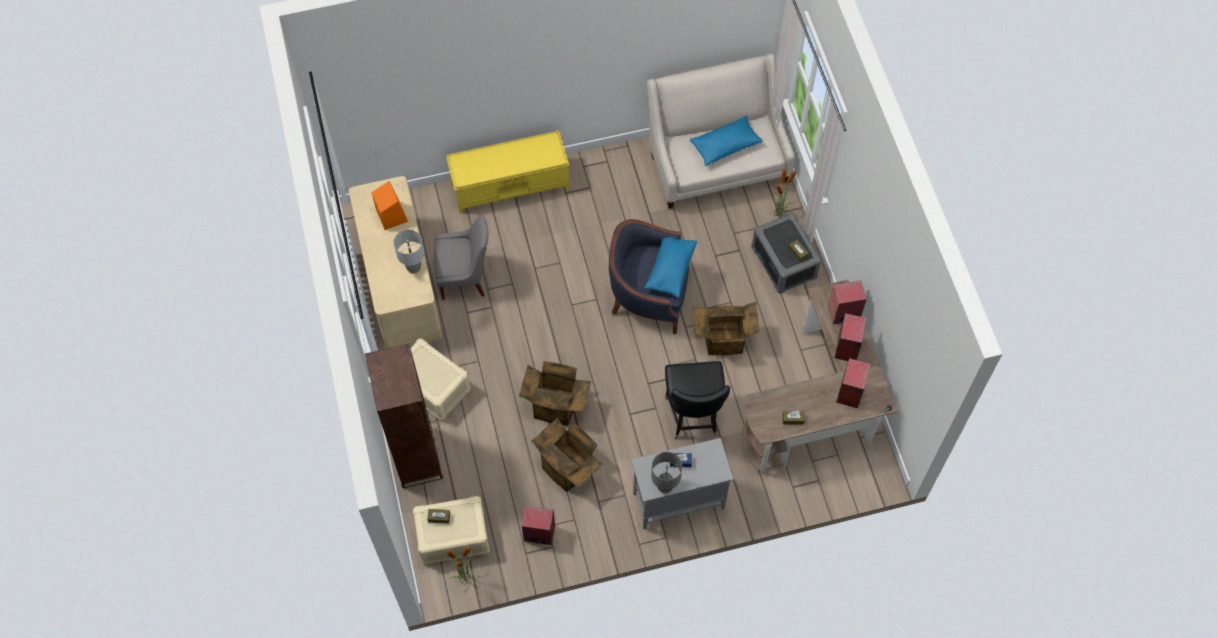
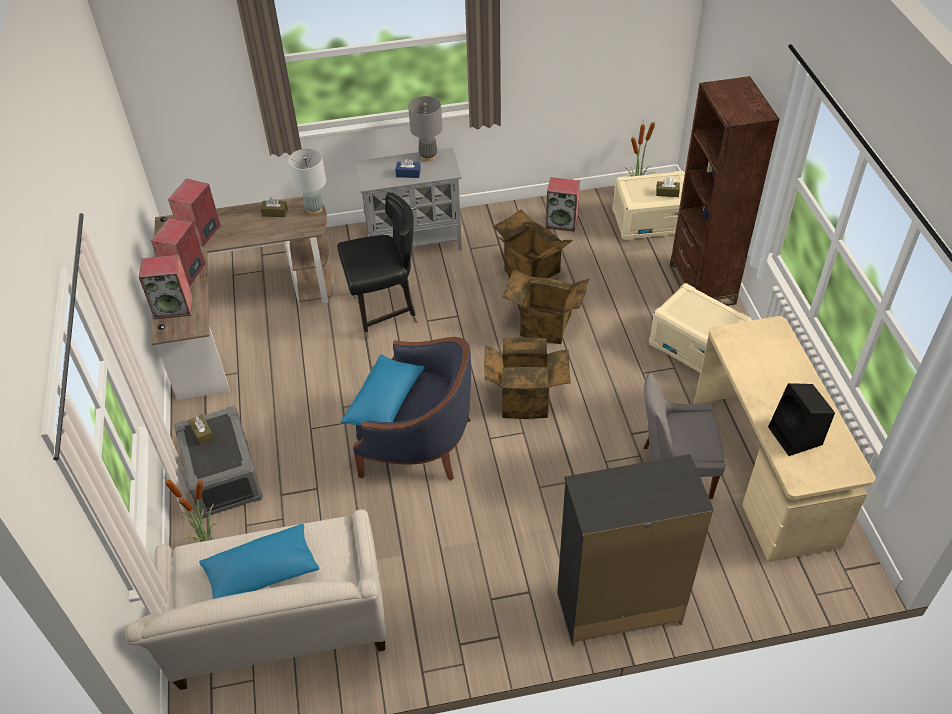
camera: 175 degrees left, 15 degrees down
orange speaker [372,181,408,230] -> black speaker [768,383,835,456]
grey table lamp [394,229,425,274] -> grey table lamp moved to [288,149,326,215]
yellow bench [446,131,569,214] -> black dresser [557,454,714,646]
black chair [665,361,730,439] -> black chair turned 75 degrees clockwise [337,192,417,339]
cardboard box [692,302,759,355] -> cardboard box moved to [484,337,571,419]

